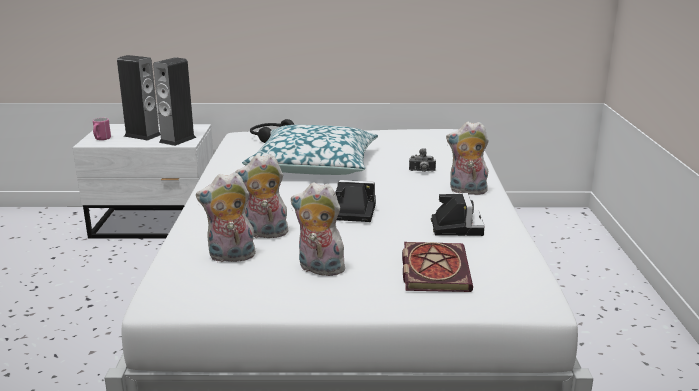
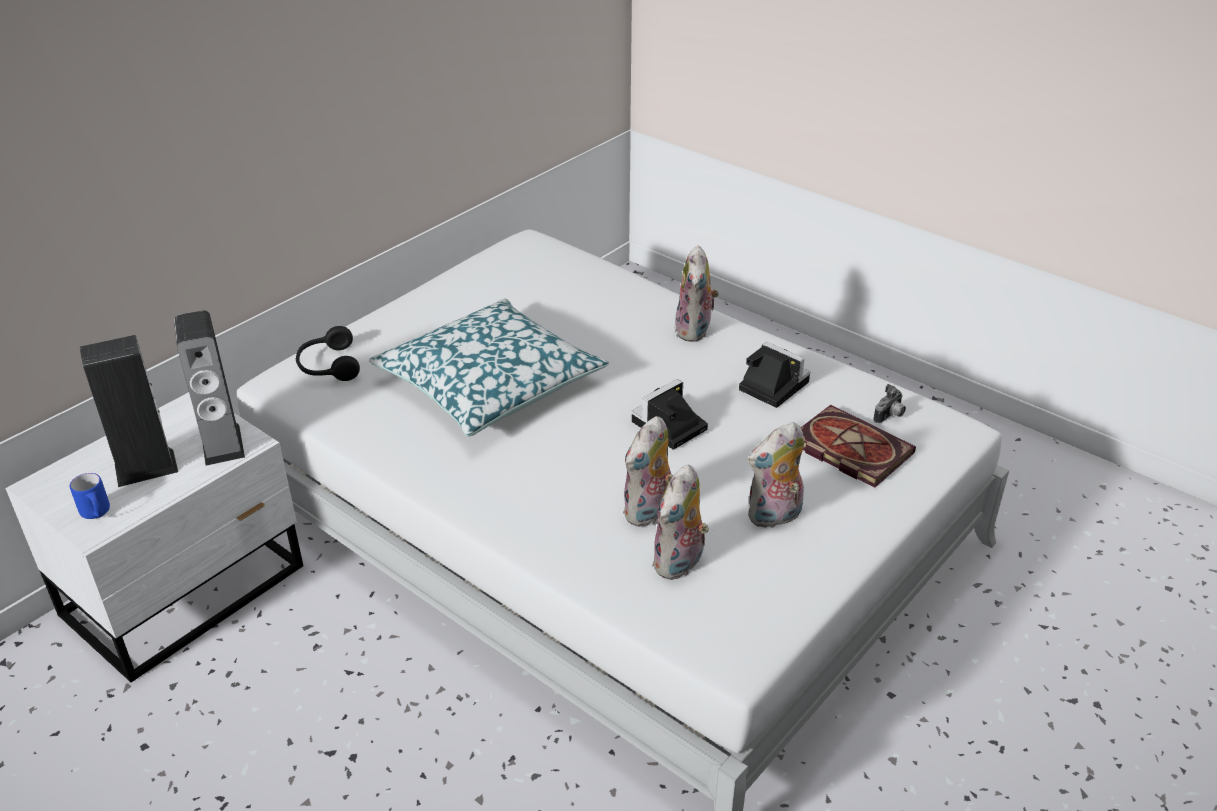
camera: 50 degrees left, 15 degrees up
pink mug [93,118,111,140] -> blue mug [70,473,110,519]
camera [409,148,436,172] -> camera moved to [873,384,906,423]
plush toy [446,122,490,195] -> plush toy turned 45 degrees counterclockwise [675,245,719,342]

